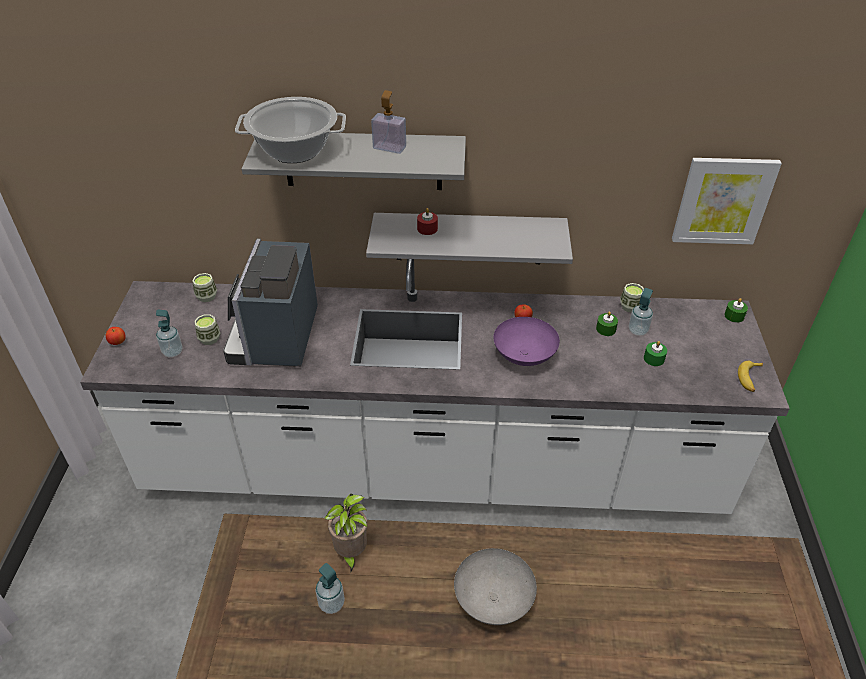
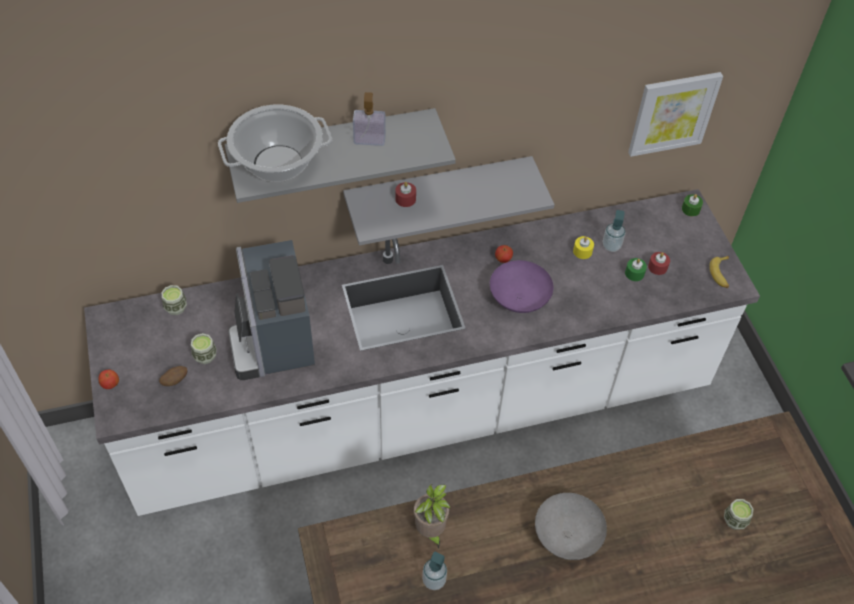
camera: 20 degrees left, 10 degrees up
soap dispenser [156,310,183,357] -> potato [159,366,187,386]
green candle [596,311,618,336] -> yellow candle [573,236,594,259]
cup [620,283,644,313] -> cup moved to [724,499,753,530]
none -> red candle [648,252,670,275]

